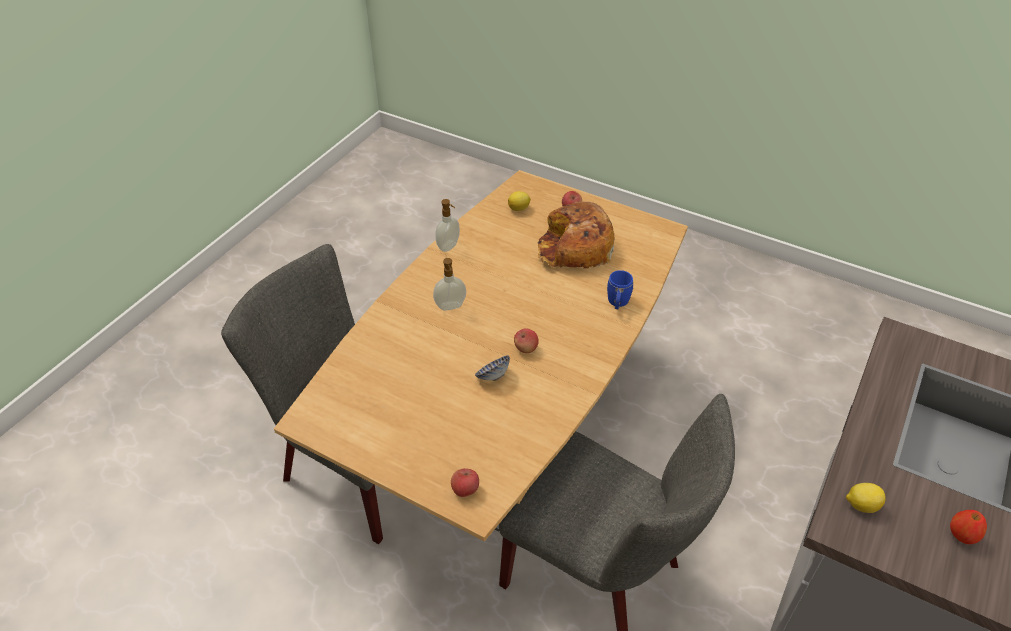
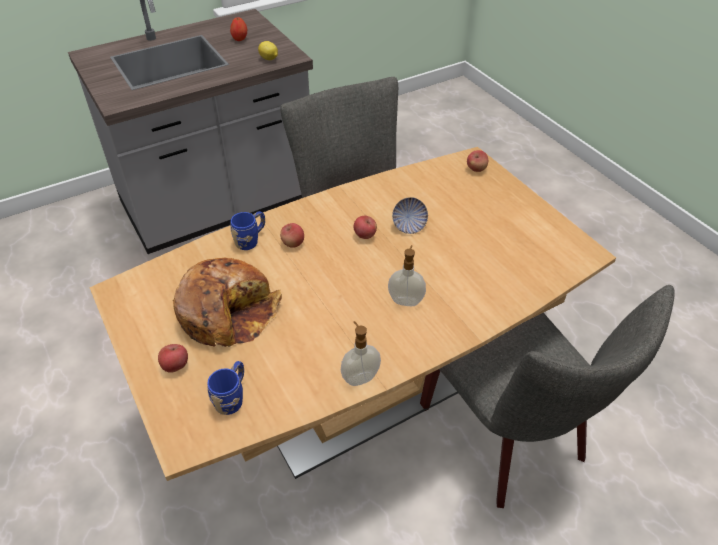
camera: 150 degrees left, 0 degrees up
lemon [508,191,531,211] -> blue mug [207,361,244,415]
none -> apple [280,223,304,248]

